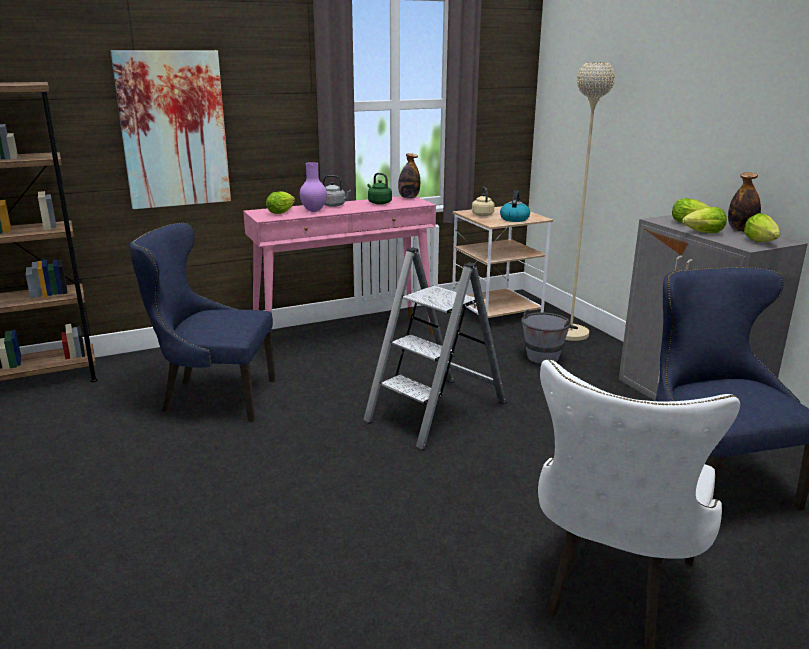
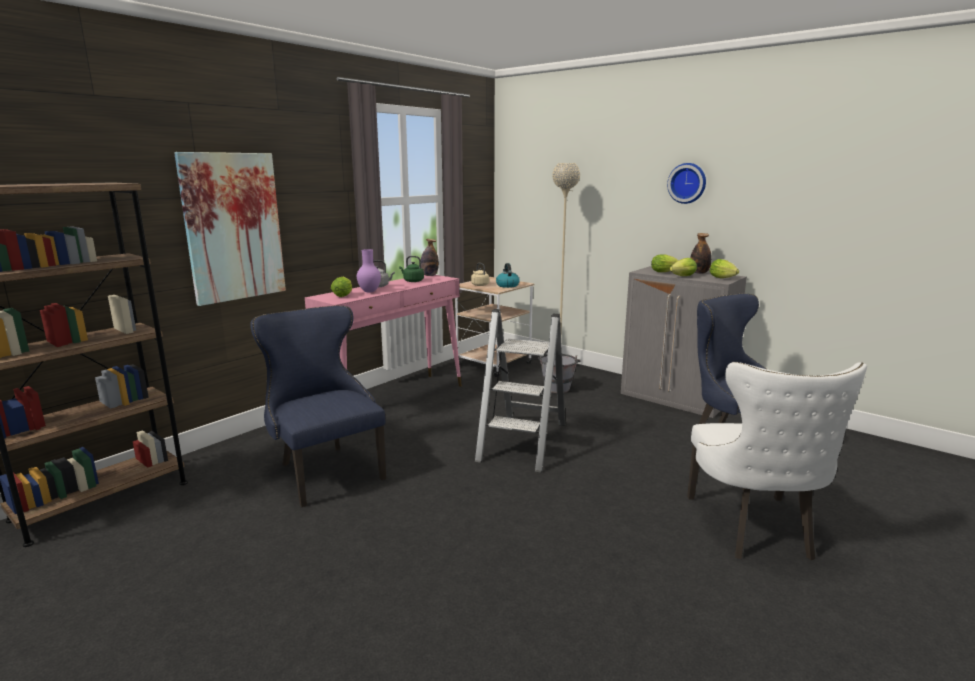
camera: 25 degrees left, 5 degrees down
blue chair [129,223,276,421] -> blue chair turned 75 degrees clockwise [250,305,386,507]
none -> wall clock [667,163,706,204]

